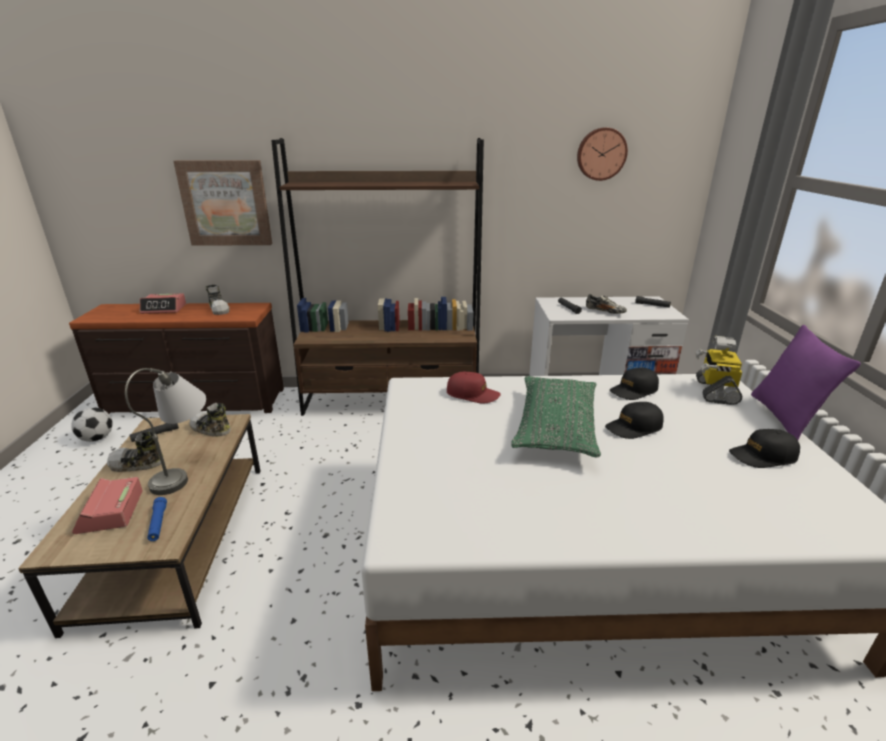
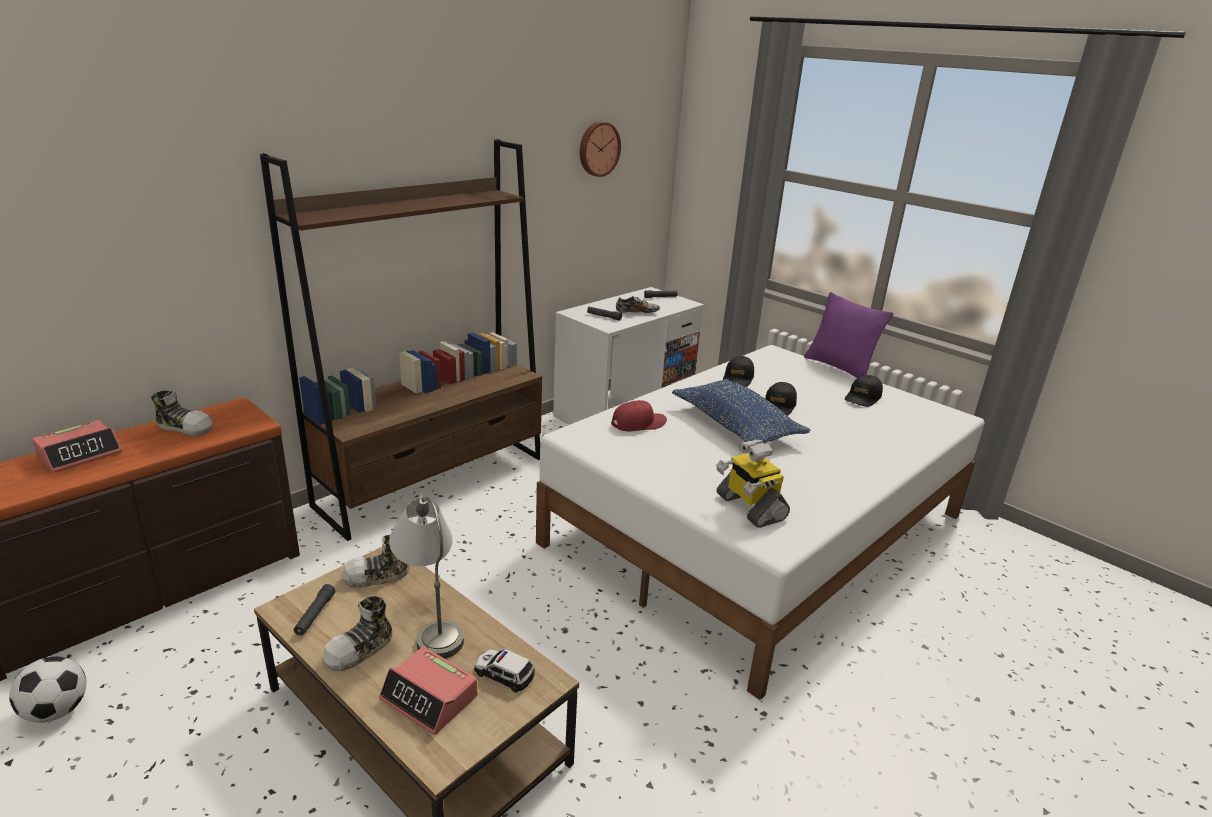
camera: 45 degrees left, 0 degrees up
blue flashlight [147,497,167,541] -> toy car [474,649,535,693]
picture [173,160,272,246] -> none
green pillow [511,376,601,457] -> blue pillow [672,379,810,444]
toy robot [696,336,742,405] -> toy robot moved to [716,440,790,528]

